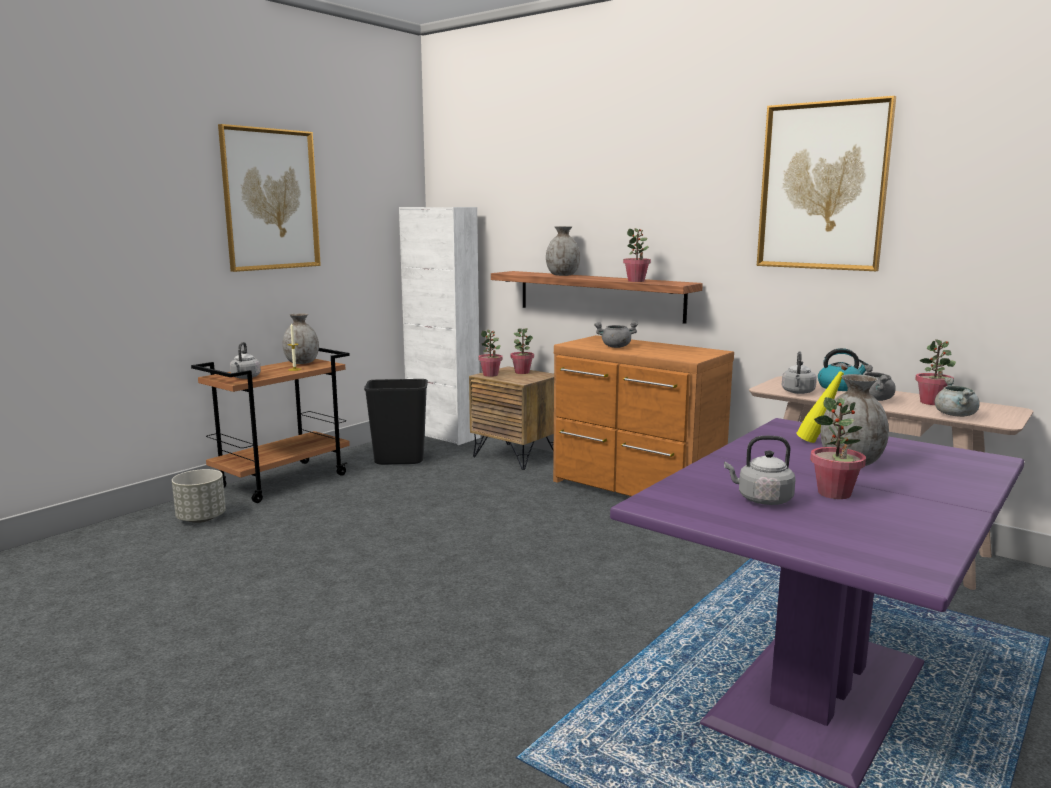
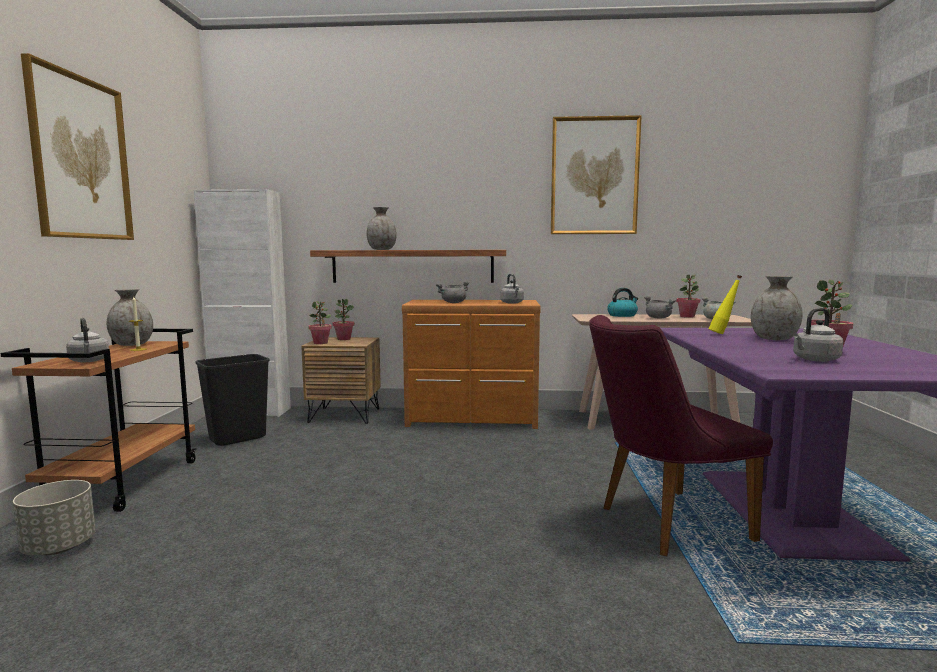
camera: 35 degrees left, 5 degrees down
potted plant [623,228,651,282] -> none
grey kettle [782,351,817,394] -> grey kettle moved to [500,274,524,304]
none -> purple chair [589,315,773,556]

